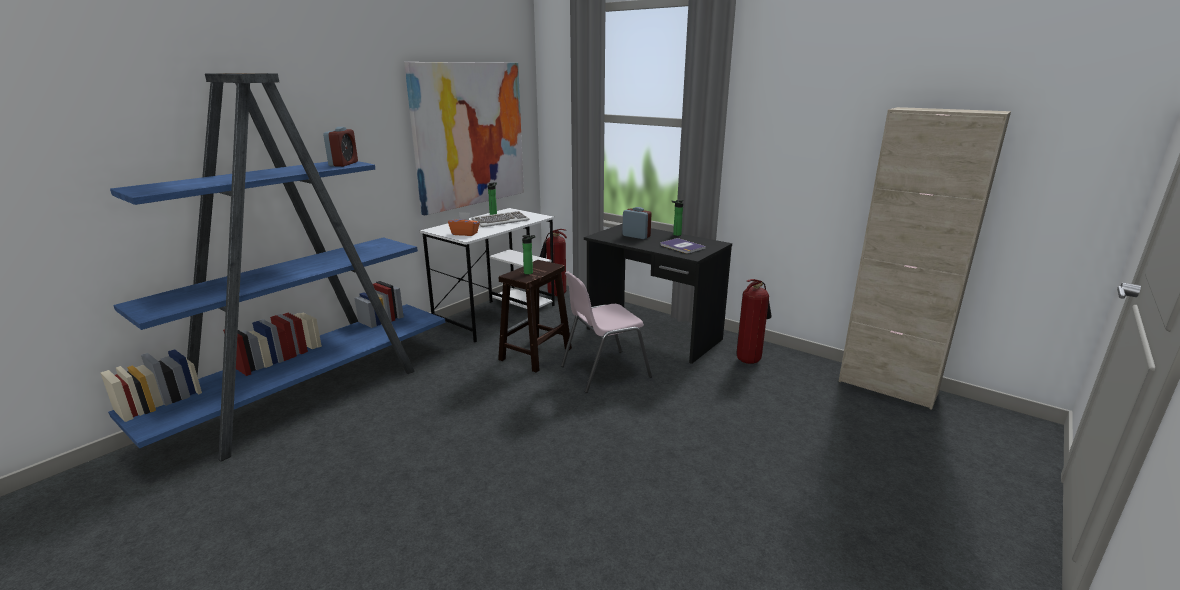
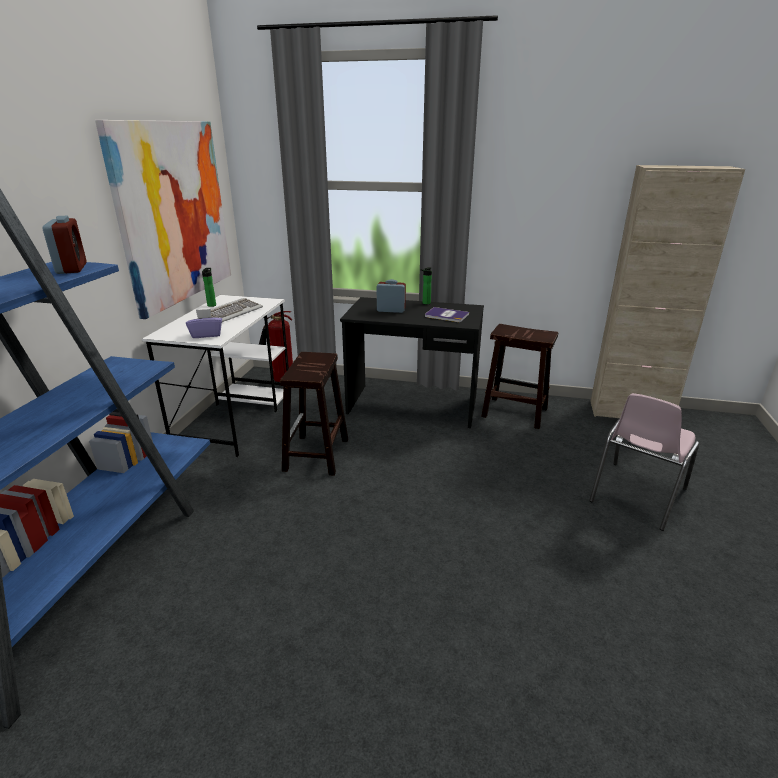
camera: 25 degrees left, 5 degrees up
orange tissue box [448,212,480,236] -> purple tissue box [186,309,222,338]
bottle [522,235,535,275] -> none
pink chair [561,271,652,393] -> pink chair moved to [589,393,700,531]
fire extinguisher [736,279,772,364] -> brown stool [481,324,558,429]

